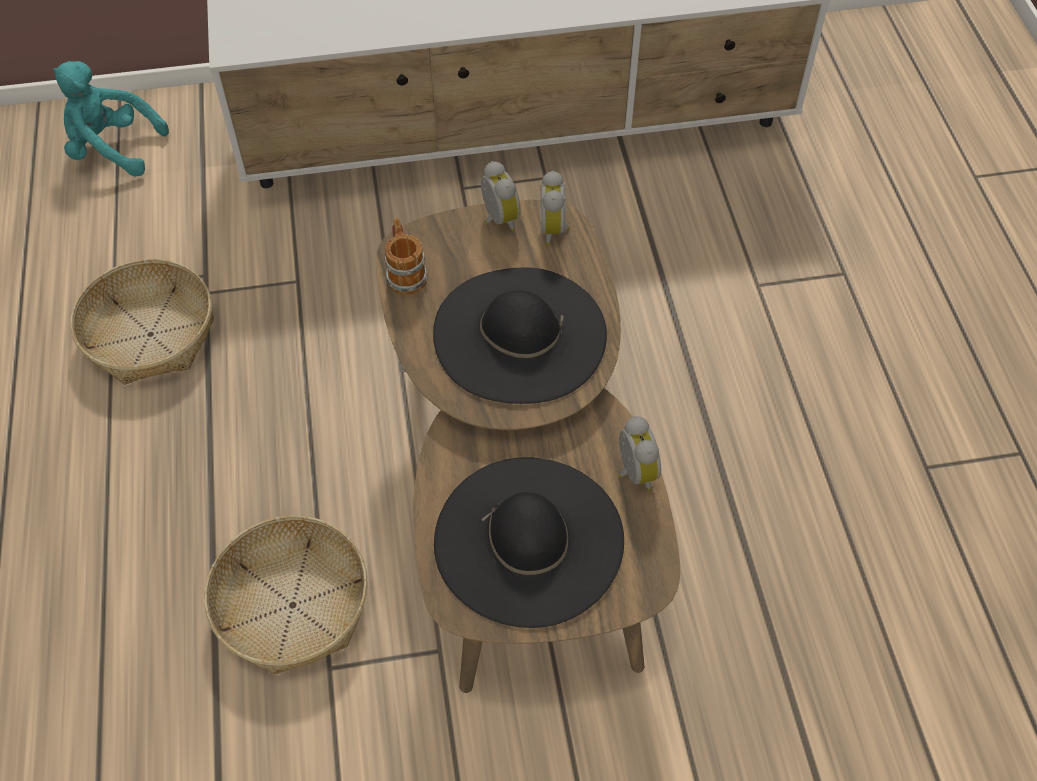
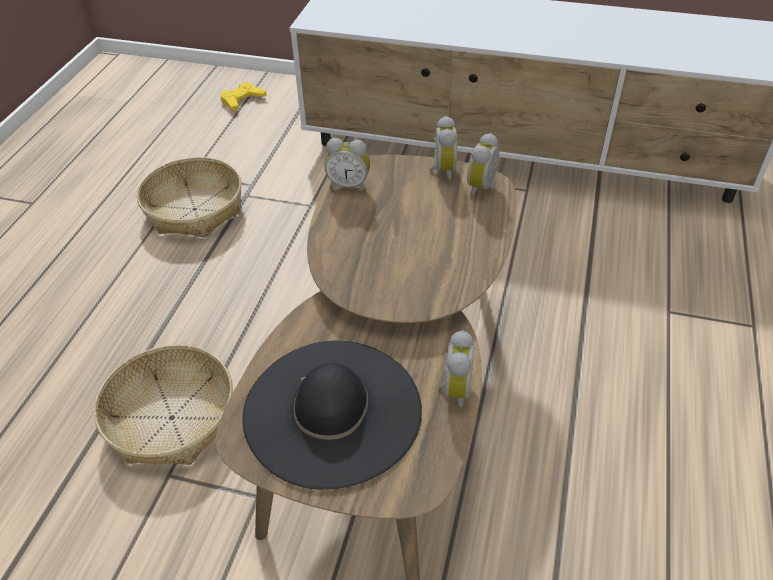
camera: 25 degrees right, 10 degrees down
turquoise plush toy [53,61,169,177] -> yellow game controller [220,82,267,110]
mug [384,218,428,295] -> alarm clock [325,138,370,191]
black hat [433,267,607,404] -> none

